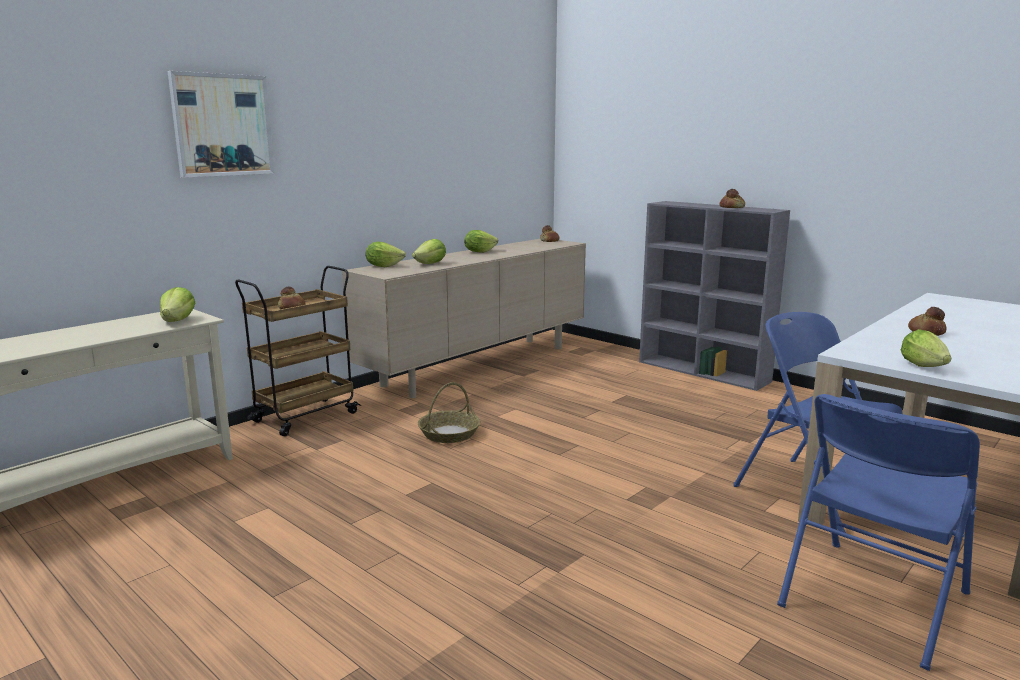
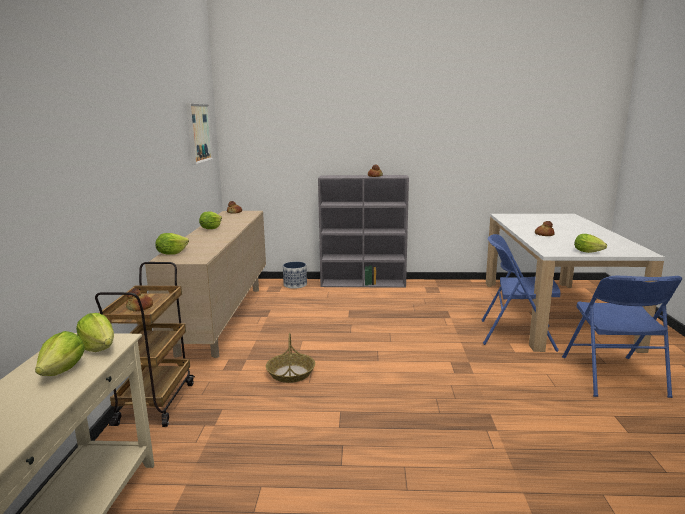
camera: 40 degrees left, 0 degrees up
picture [168,71,275,178] -> picture moved to [187,104,213,164]
lettuce [412,239,446,264] -> lettuce moved to [35,331,85,376]
none -> planter [283,262,307,289]

